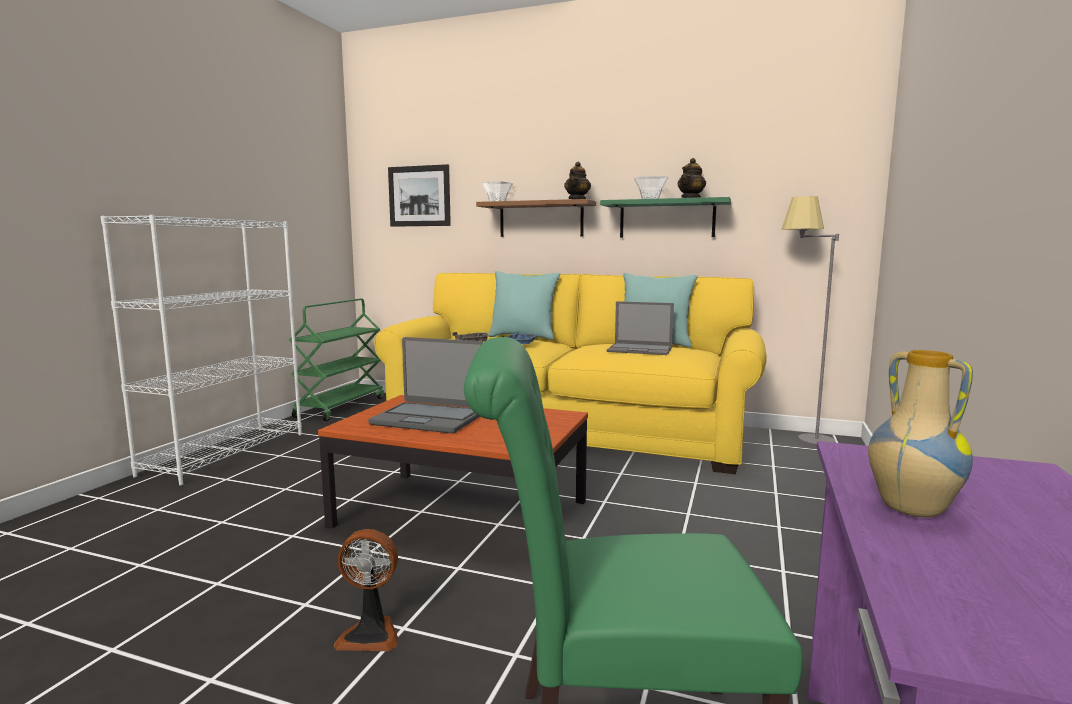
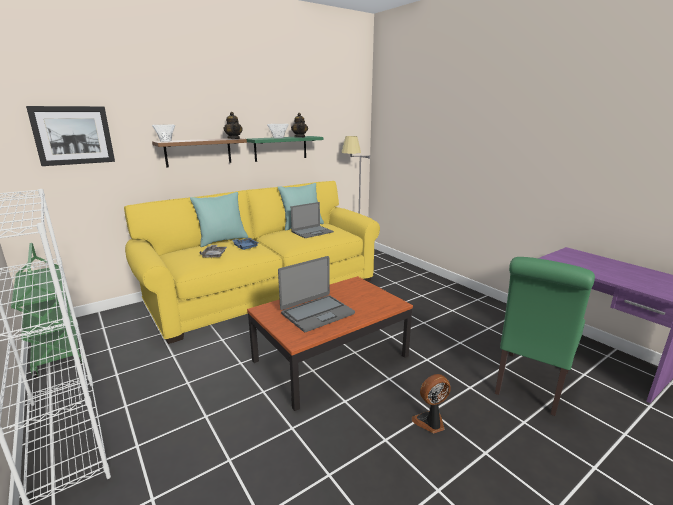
camera: 55 degrees left, 10 degrees up
fan [334,529,398,651] -> fan turned 150 degrees counterclockwise [412,374,451,433]
vase [868,350,973,517] -> none

